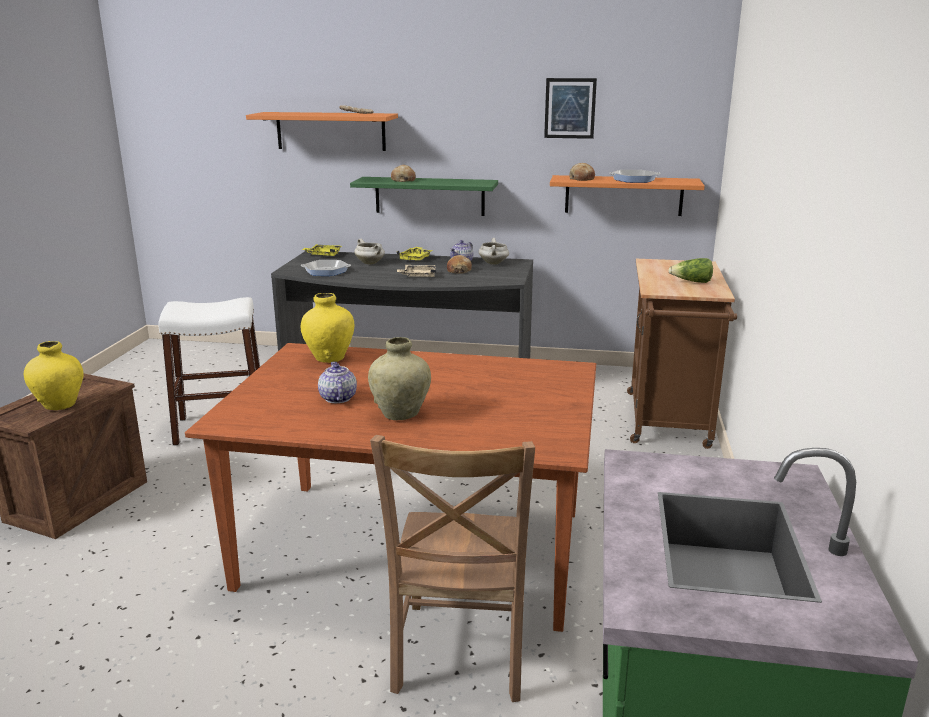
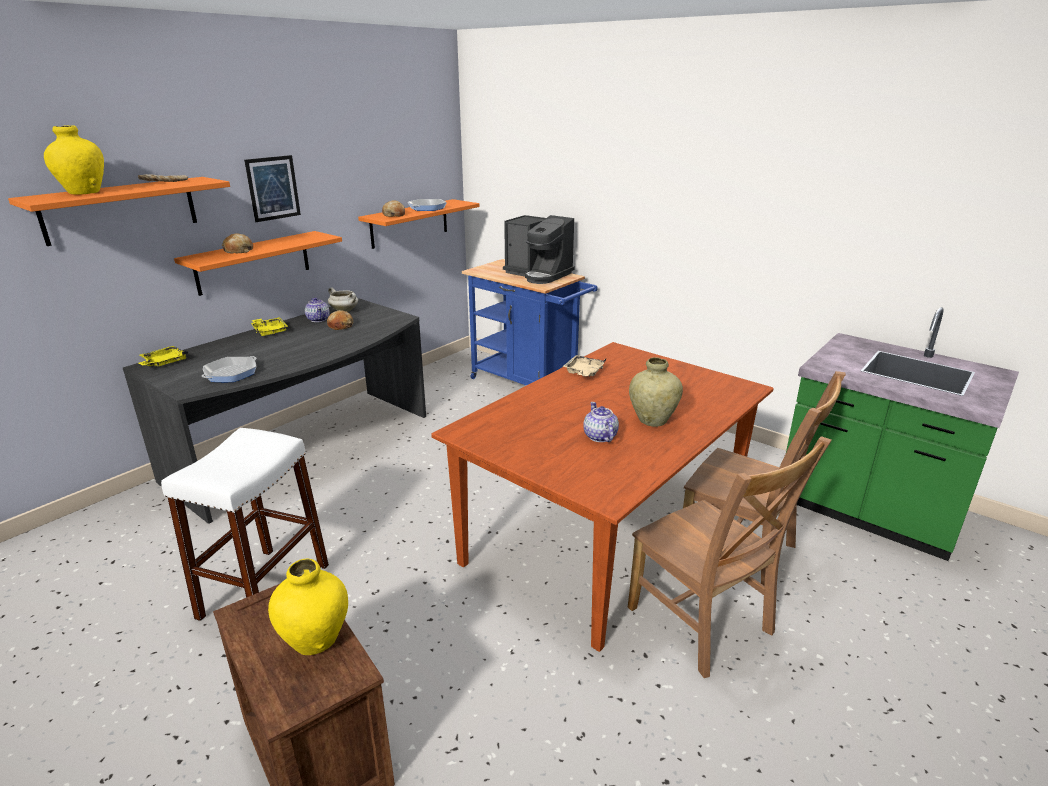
camera: 60 degrees left, 5 degrees up
yellow vase [301,293,354,363] -> yellow vase moved to [44,125,104,195]
teapot [318,362,357,403] -> teapot turned 60 degrees clockwise [583,402,619,442]
green shelf [350,177,498,216] -> orange shelf [174,231,342,296]
white cooking pot [354,239,385,265] -> none
beige tray [397,265,436,277] -> beige tray moved to [563,355,606,377]
picture [544,78,597,139] -> picture moved to [244,155,301,222]
brown cart [627,259,737,449] -> blue cart [462,259,598,386]
lettuce [668,258,713,283] -> coffee machine [503,215,575,284]
none -> brown chair [628,436,832,678]

